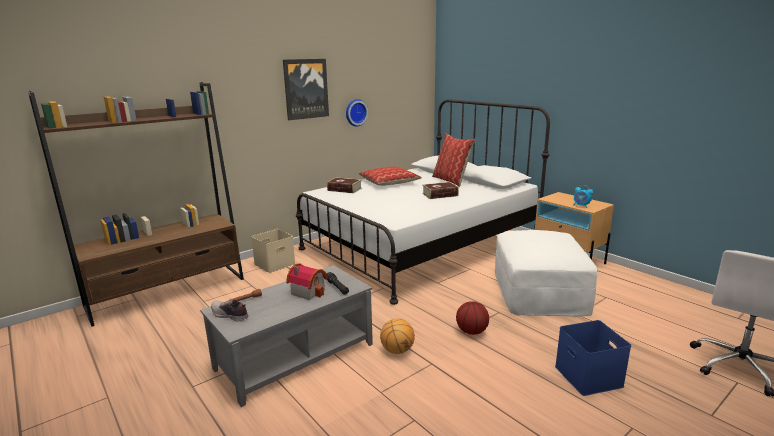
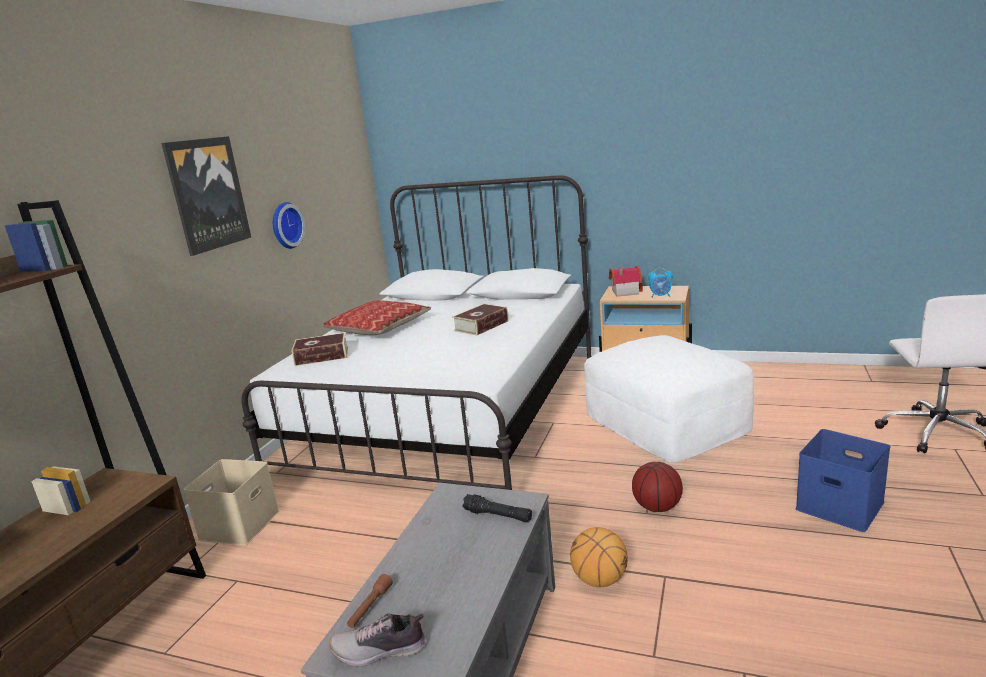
camera: 30 degrees left, 0 degrees up
toy house [286,263,328,300] -> toy house moved to [609,266,643,296]
pillow [432,133,475,187] -> none

